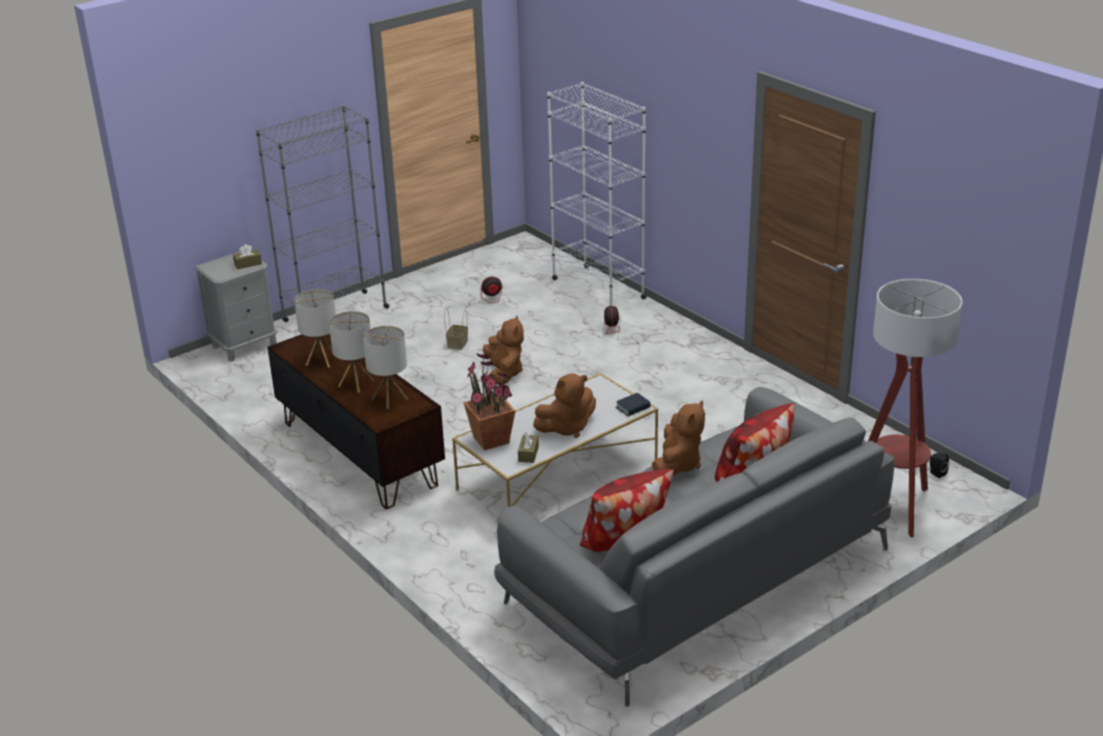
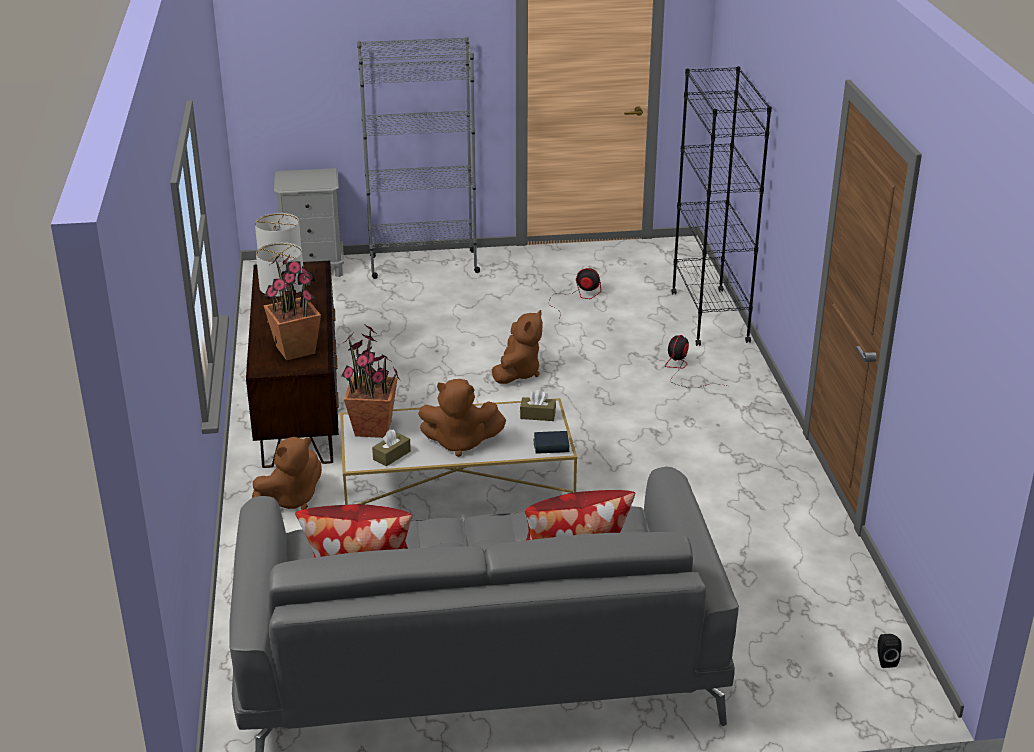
camera: 30 degrees right, 0 degrees up
brown tissue box [233,244,262,269] -> brown tissue box moved to [520,390,556,421]
table lamp [363,326,408,409] -> potted plant [264,254,321,361]
basket [444,308,468,350] -> none
white bookcase [547,82,647,306] -> black bookcase [671,66,772,346]
brown plush toy [652,400,705,476] -> brown plush toy moved to [252,437,322,510]
floor lamp [868,279,962,537] -> none

